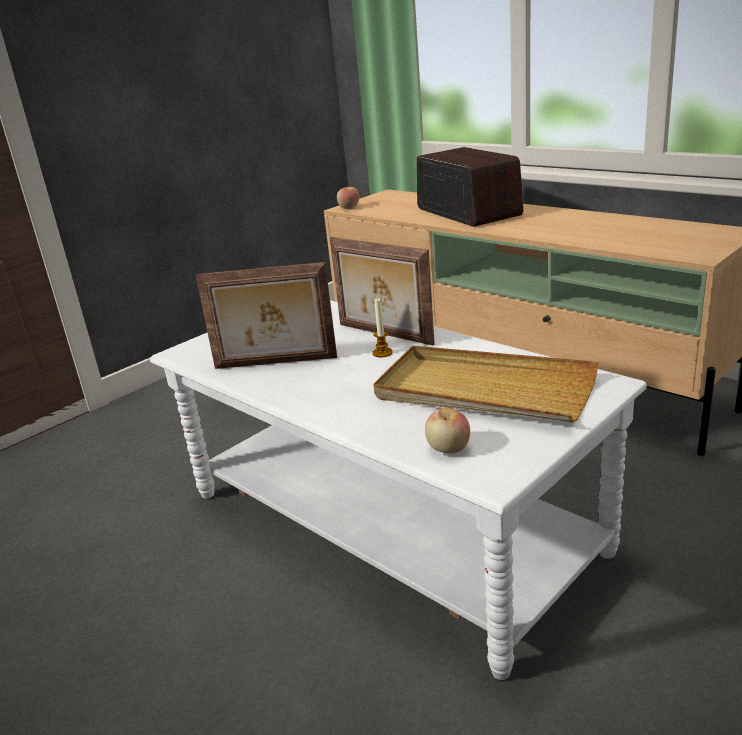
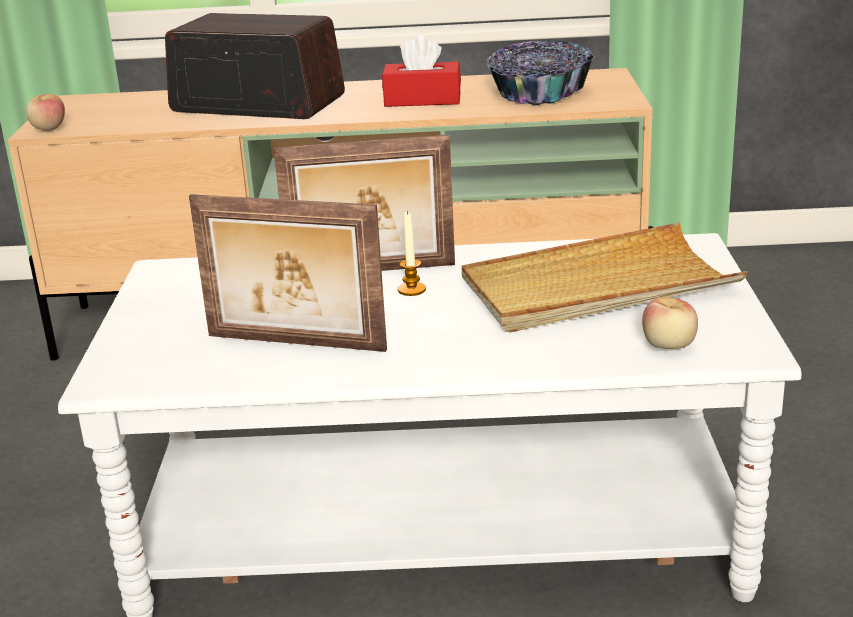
camera: 45 degrees left, 0 degrees up
picture frame [196,262,337,369] -> picture frame turned 60 degrees clockwise [189,194,387,352]
none -> red tissue box [382,35,461,107]
none -> bowl [486,41,595,105]

